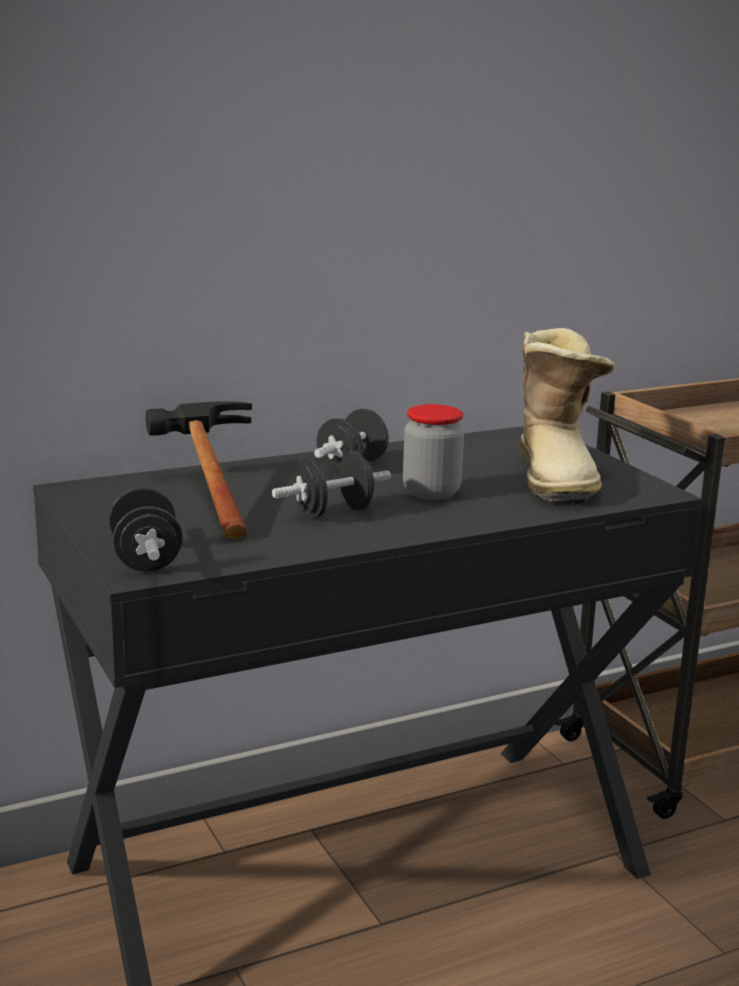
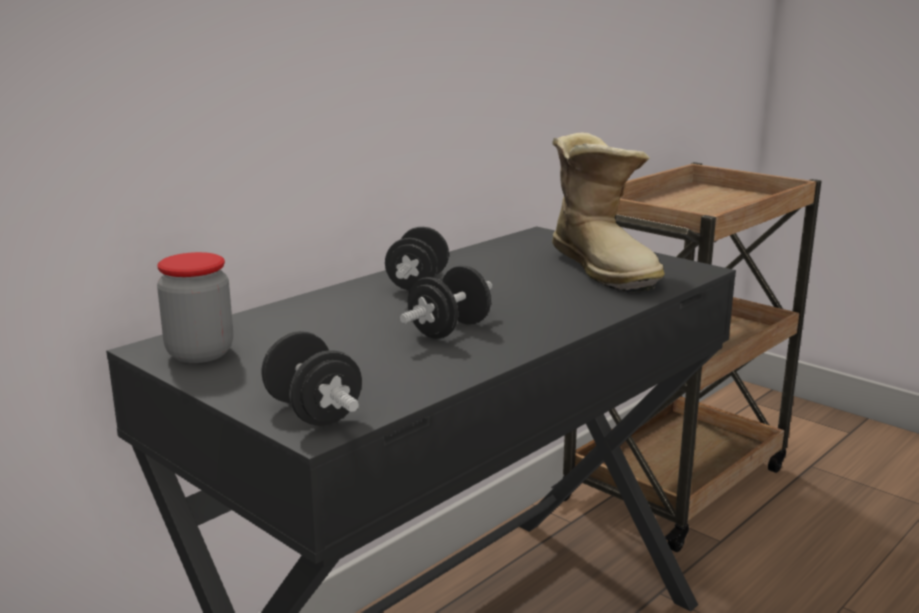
camera: 20 degrees left, 0 degrees up
hammer [146,402,252,540] -> none
jar [403,404,464,500] -> jar moved to [157,252,233,363]

